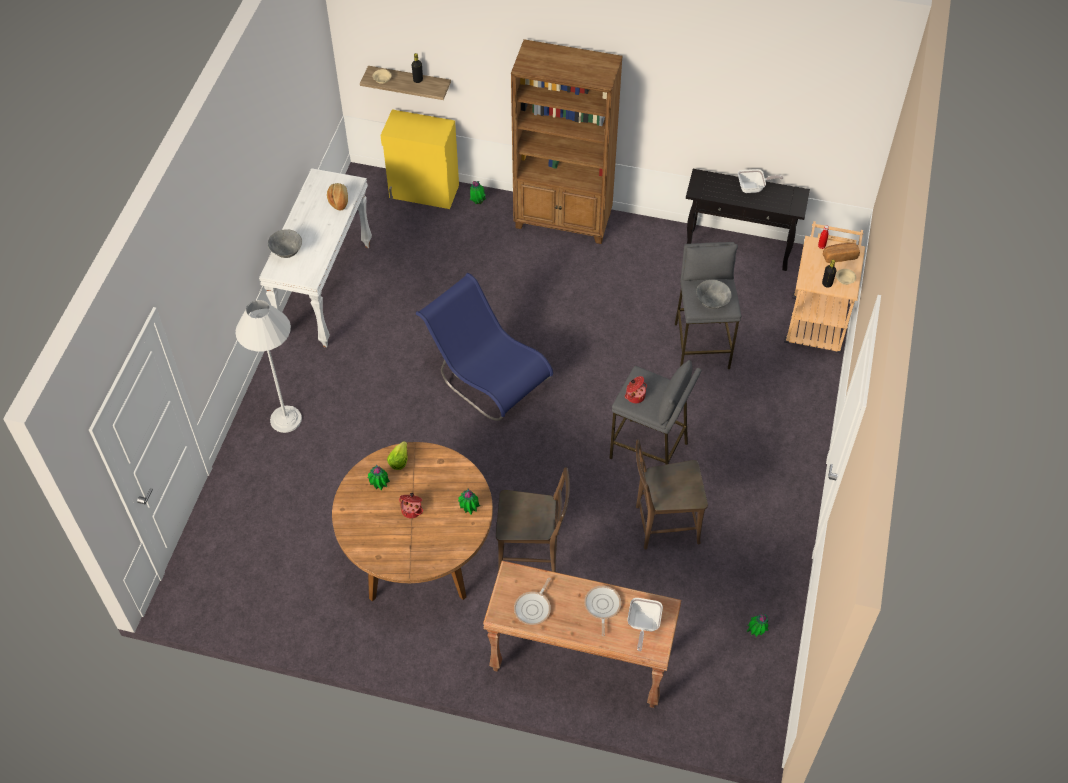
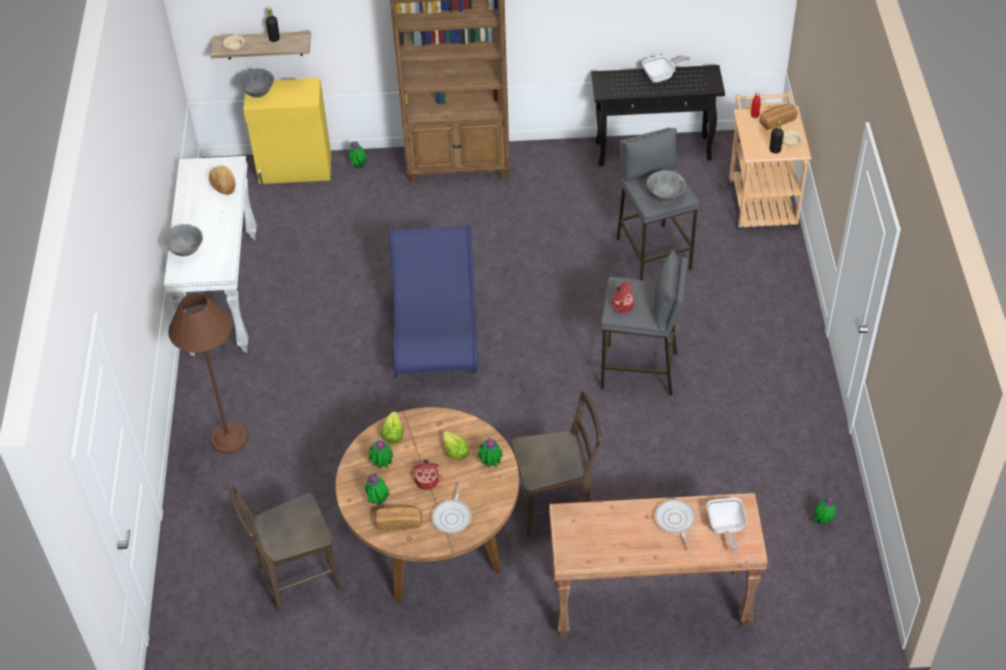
camera: 15 degrees left, 5 degrees down
white floor lamp [236,300,302,433] -> brown floor lamp [168,293,247,453]
blue chair [416,273,553,421] -> blue chair turned 60 degrees clockwise [389,224,478,379]
frying pan [514,578,551,625] -> frying pan moved to [431,482,472,534]
brown chair [636,440,708,550] -> brown chair moved to [230,485,342,612]
none -> grey bowl [238,68,274,97]
none -> potted plant [365,474,390,506]
none -> bread [375,506,422,530]
none -> lettuce [443,431,469,460]

